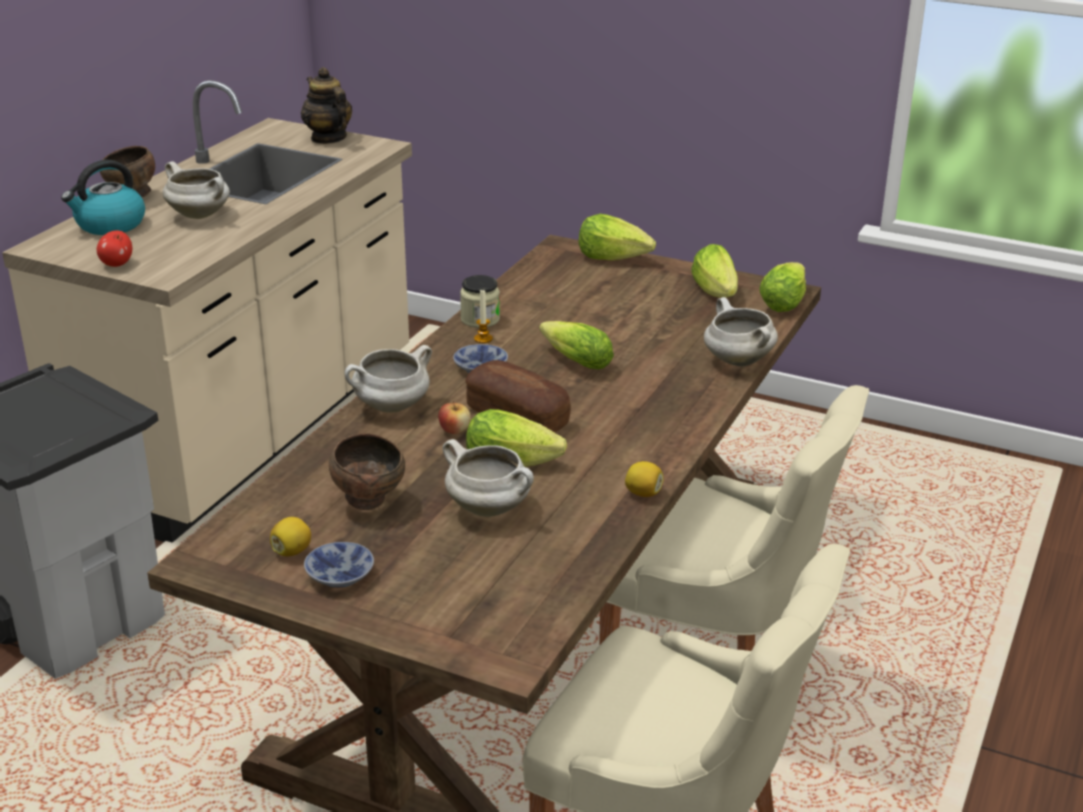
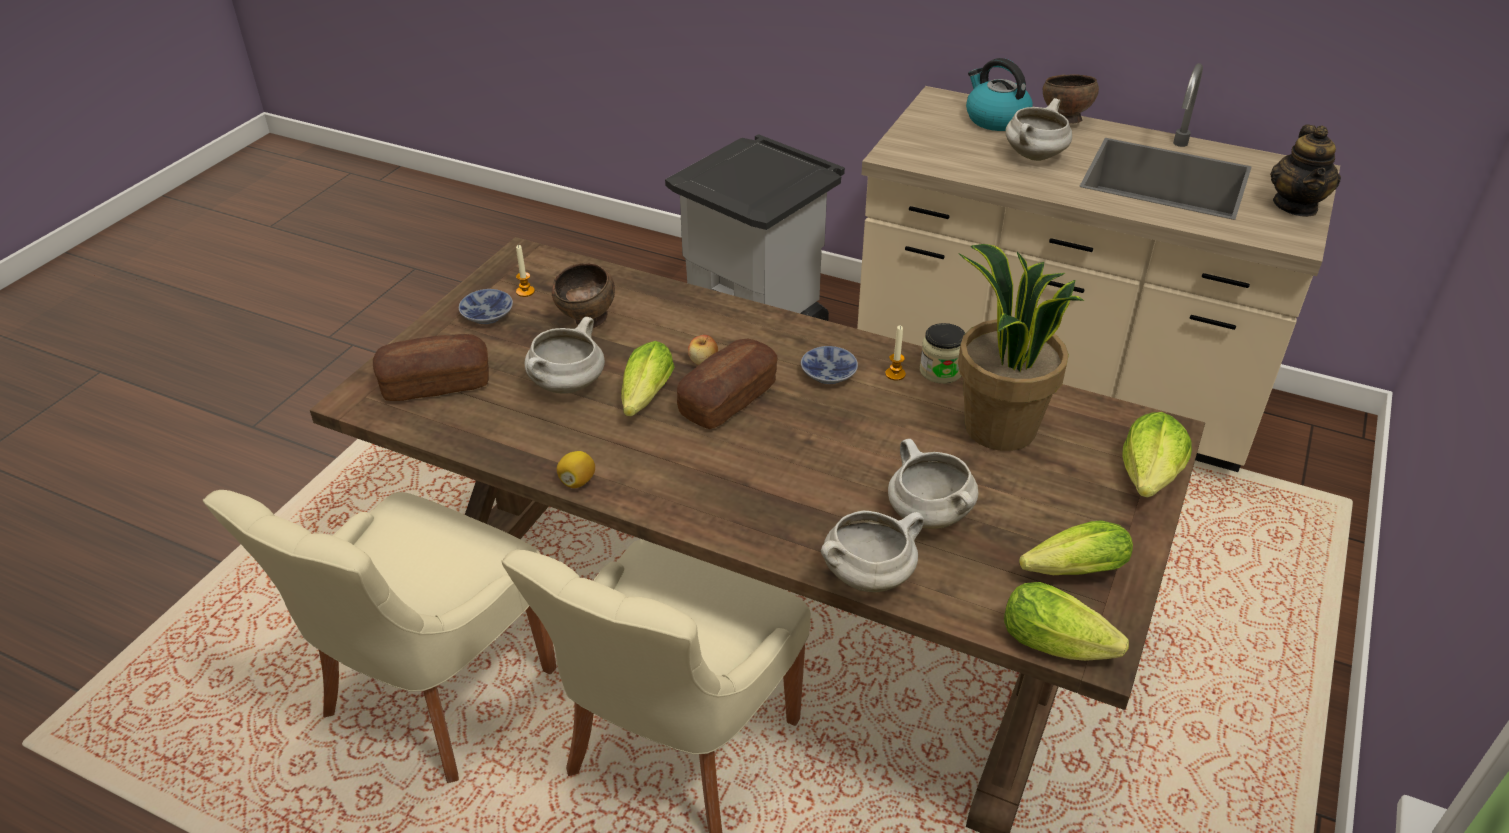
camera: 90 degrees right, 10 degrees up
apple [97,230,132,267] -> none
lemon [270,517,311,557] -> candle [516,245,535,297]
teapot [301,67,352,144] -> teapot turned 135 degrees clockwise [1270,125,1341,217]
white cooking pot [344,345,432,413] -> white cooking pot moved to [888,439,979,529]
lettuce [539,321,614,369] -> none
none -> bread [373,334,489,401]
none -> potted plant [958,244,1084,451]

